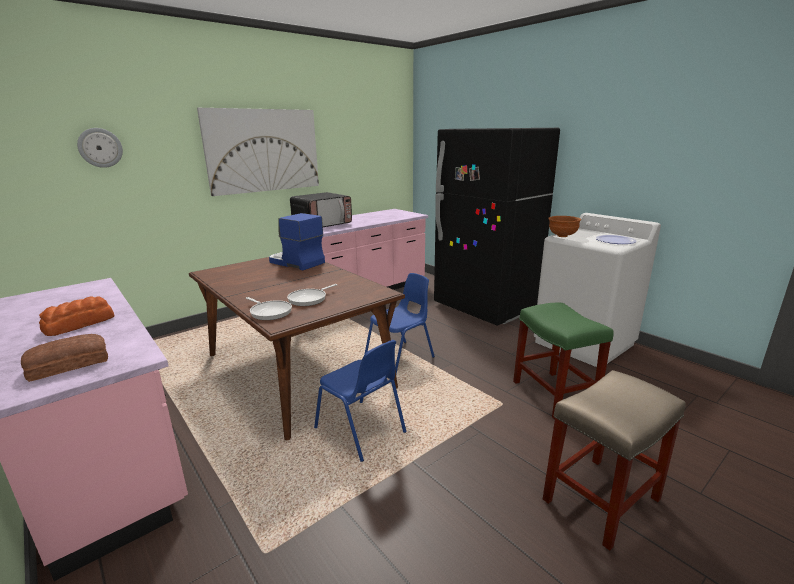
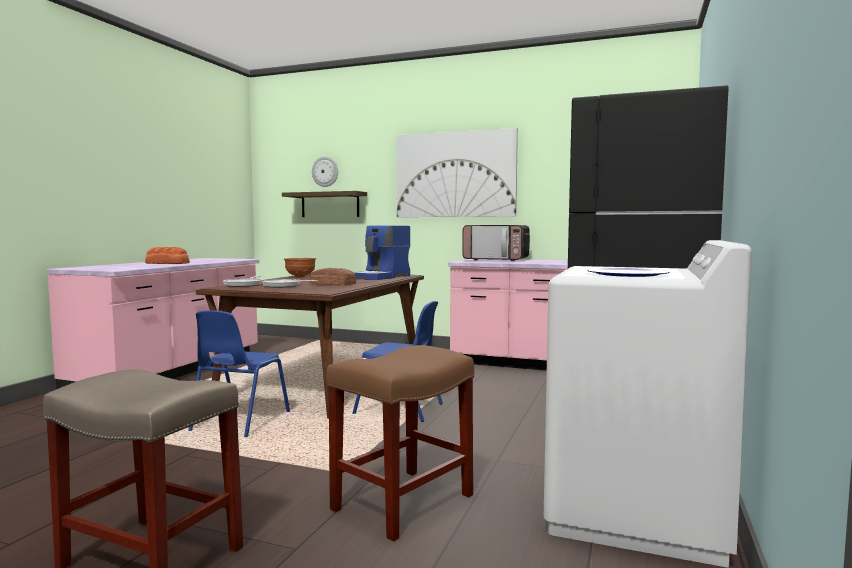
camera: 60 degrees right, 15 degrees down
bread [21,334,108,382] -> bread moved to [310,268,356,286]
coffee machine [269,213,325,270] -> coffee machine turned 150 degrees counterclockwise [354,226,411,280]
green stool [513,303,614,419] -> brown stool [326,345,474,541]
brown bowl [548,216,581,237] -> brown bowl moved to [284,258,316,277]
none -> shelf [282,191,367,217]

